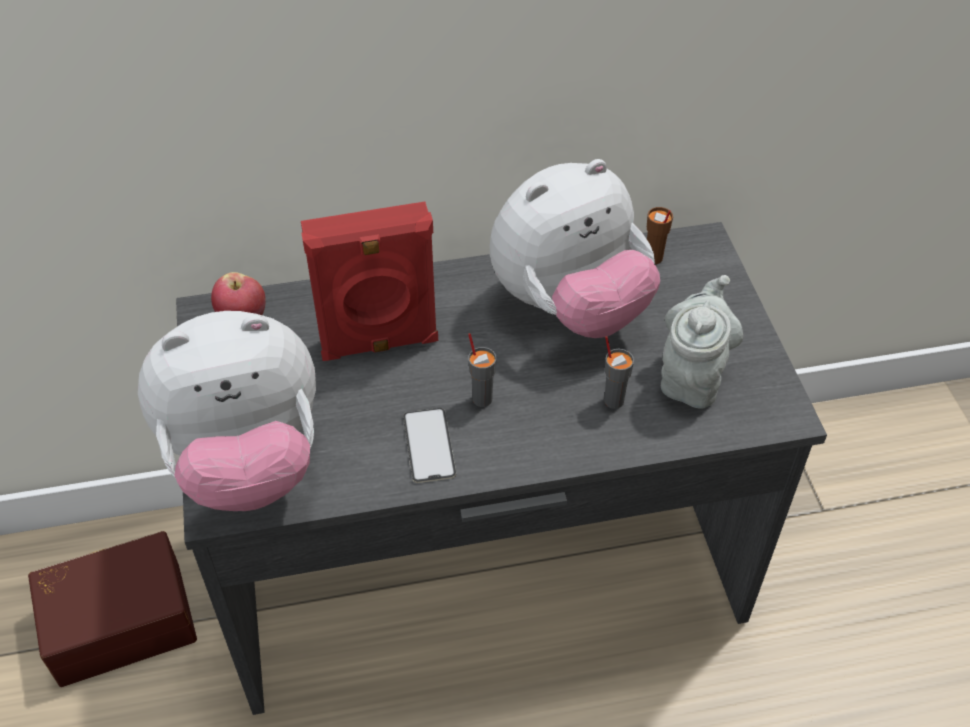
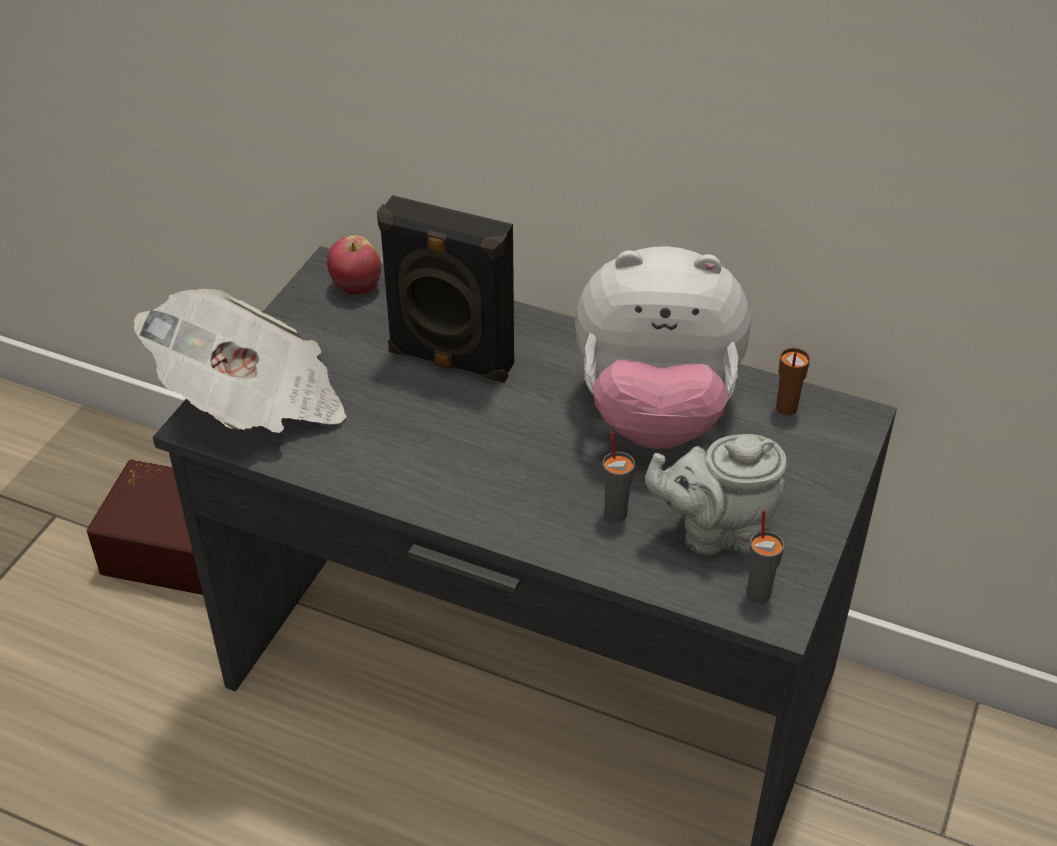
camera: 35 degrees right, 5 degrees down
plush toy [138,311,316,511] -> newspaper [134,289,347,433]
red speaker [301,202,438,361] -> black speaker [377,195,514,383]
phone [403,408,456,483] -> none
grey cup [468,333,497,407] -> grey cup moved to [747,510,784,604]
grey teapot [661,275,743,409] -> grey teapot turned 150 degrees counterclockwise [645,434,787,556]

